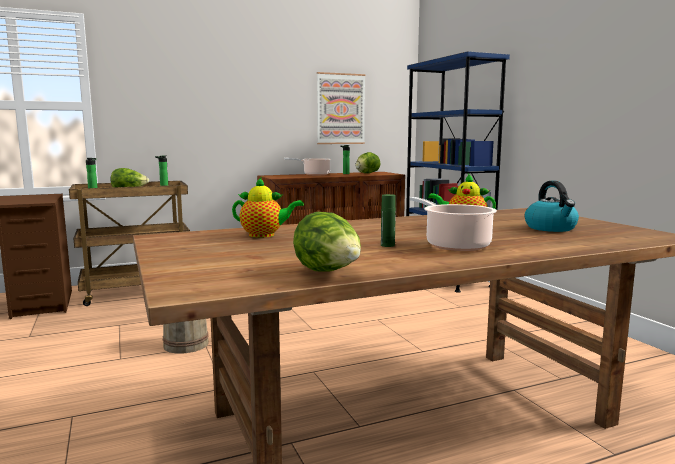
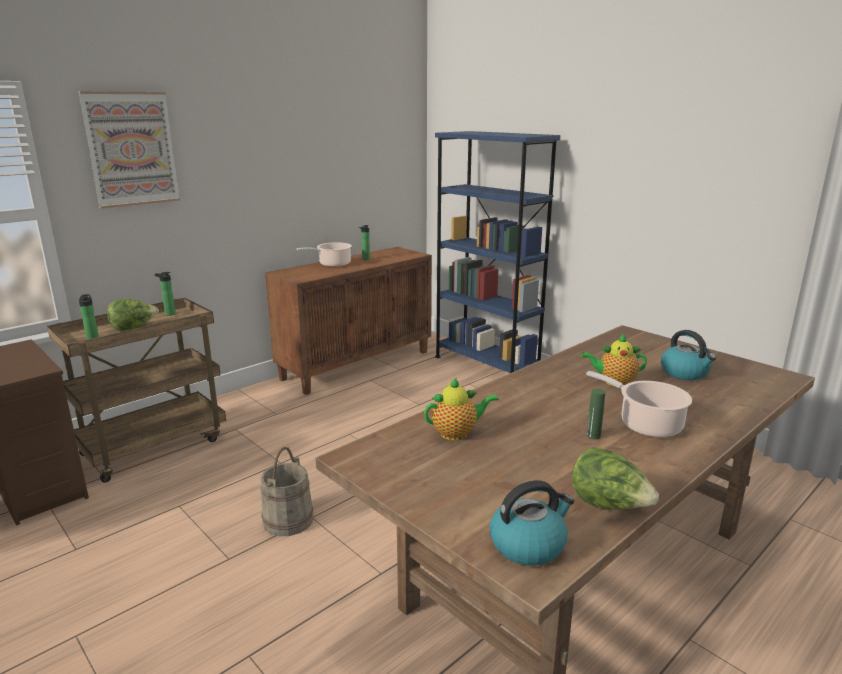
camera: 20 degrees left, 10 degrees up
picture [317,72,365,144] -> picture moved to [78,91,180,209]
lettuce [355,152,381,173] -> none
none -> kettle [490,480,574,566]

